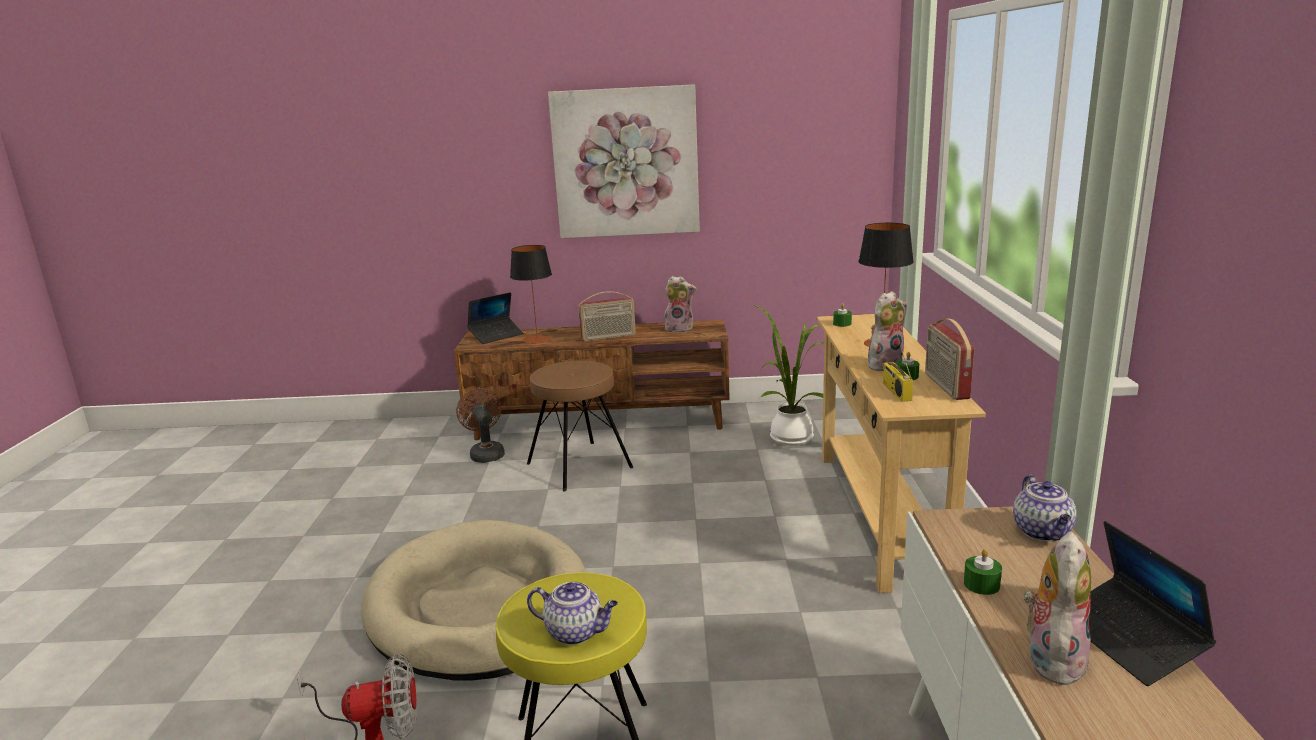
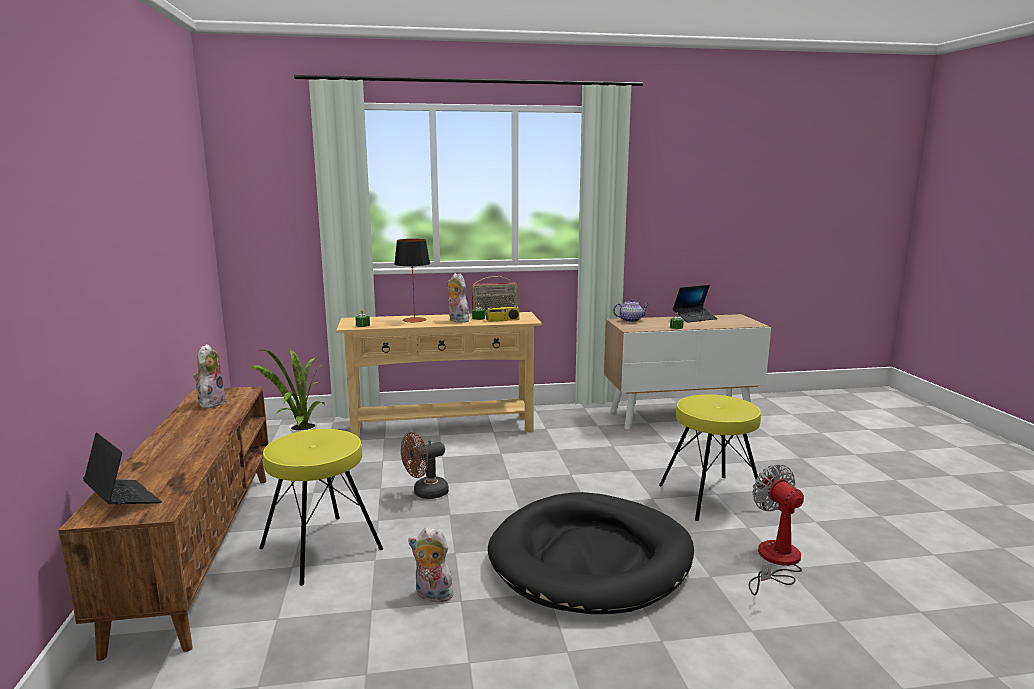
camera: 100 degrees left, 5 degrees down
beige dog bed [361,520,587,680] -> black dog bed [488,492,694,614]
brown fan [456,388,505,463] -> brown fan moved to [401,432,449,499]
table lamp [510,245,552,344] -> none
brown stool [527,361,633,492] -> yellow stool [259,429,383,586]
teapot [527,582,618,645] -> none
picture [548,84,700,238] -> none
radio [578,291,636,341] -> none
plush toy [1024,531,1091,685] -> plush toy moved to [409,527,453,602]

